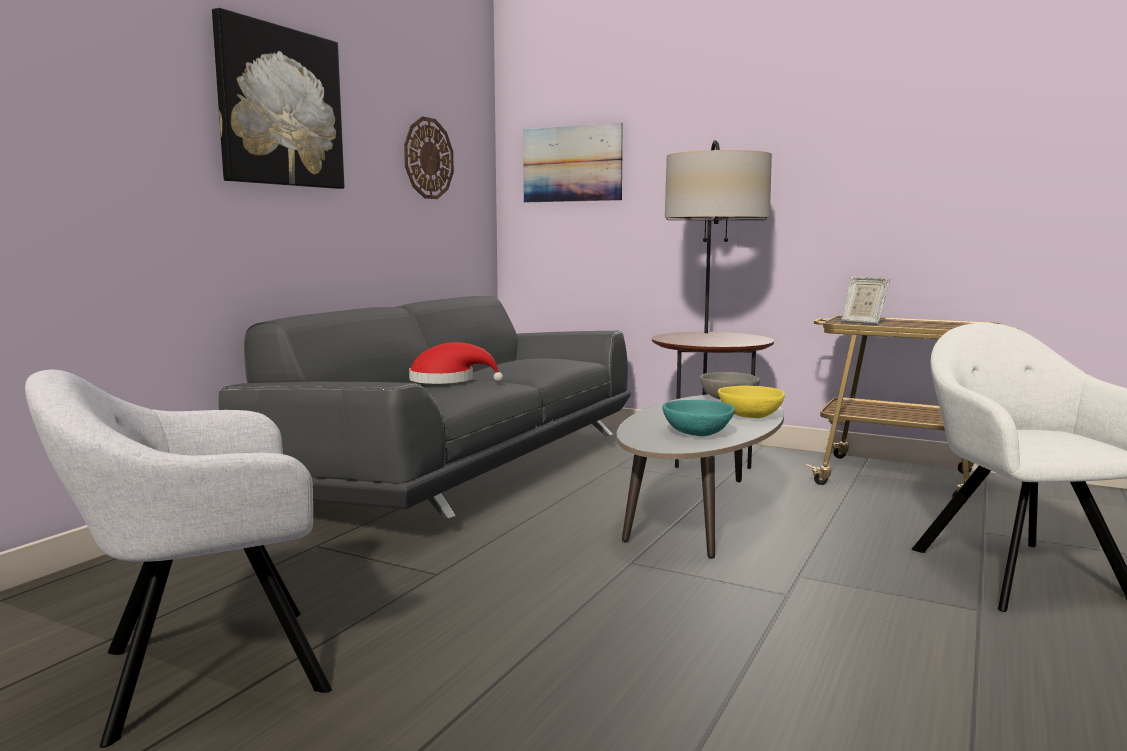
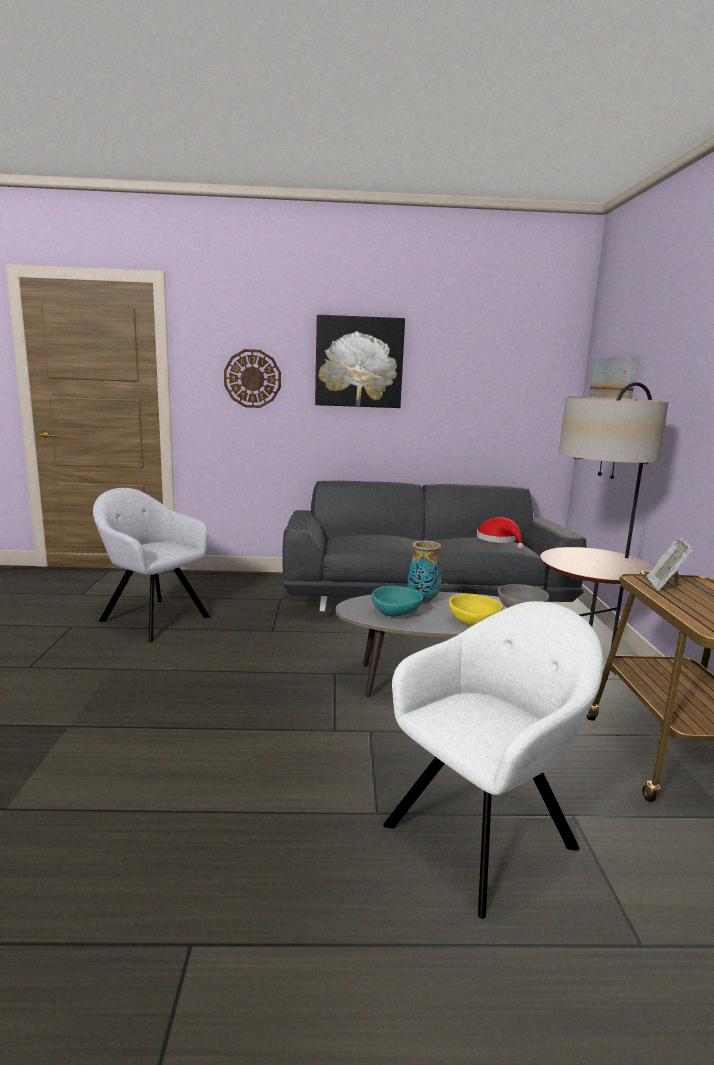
camera: 60 degrees right, 5 degrees up
wall clock [404,116,454,199] -> wall clock moved to [224,349,281,408]
red hat [409,342,503,384] -> red hat moved to [477,517,524,549]
none -> vase [408,541,442,603]

